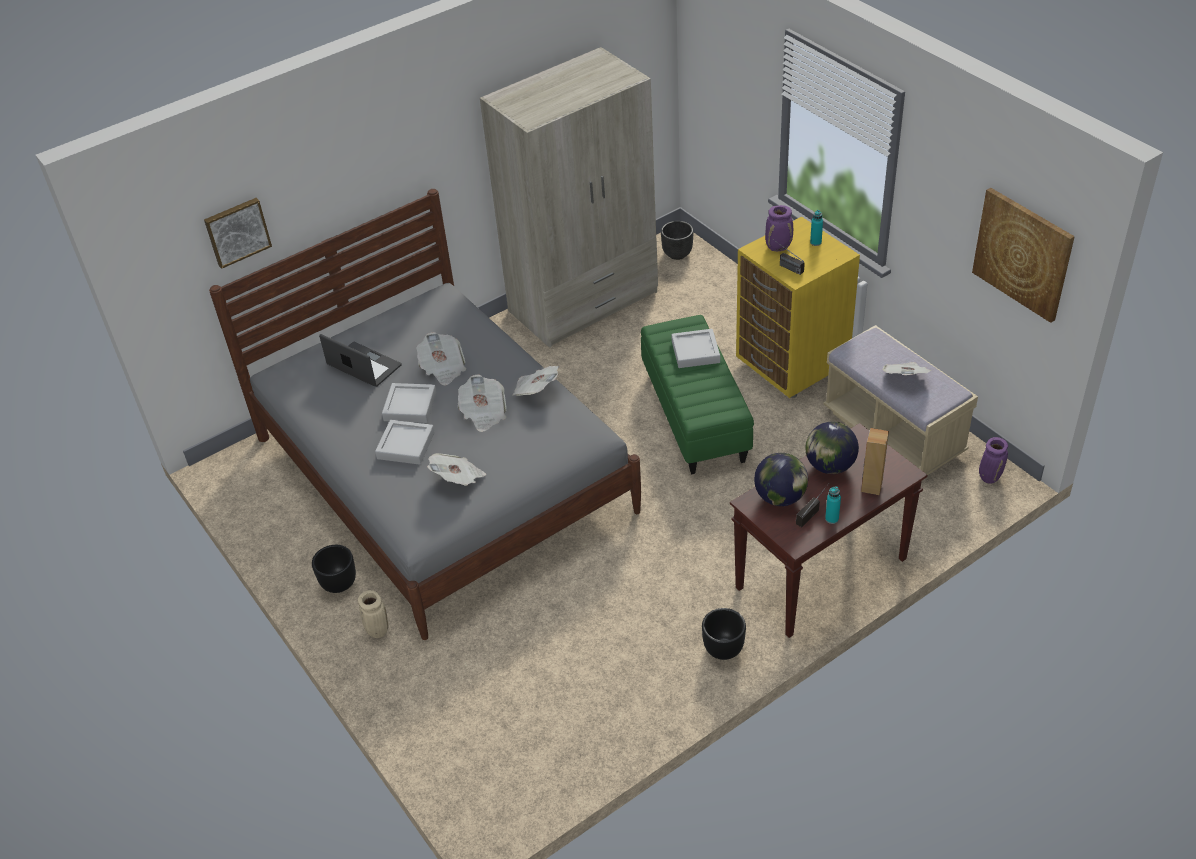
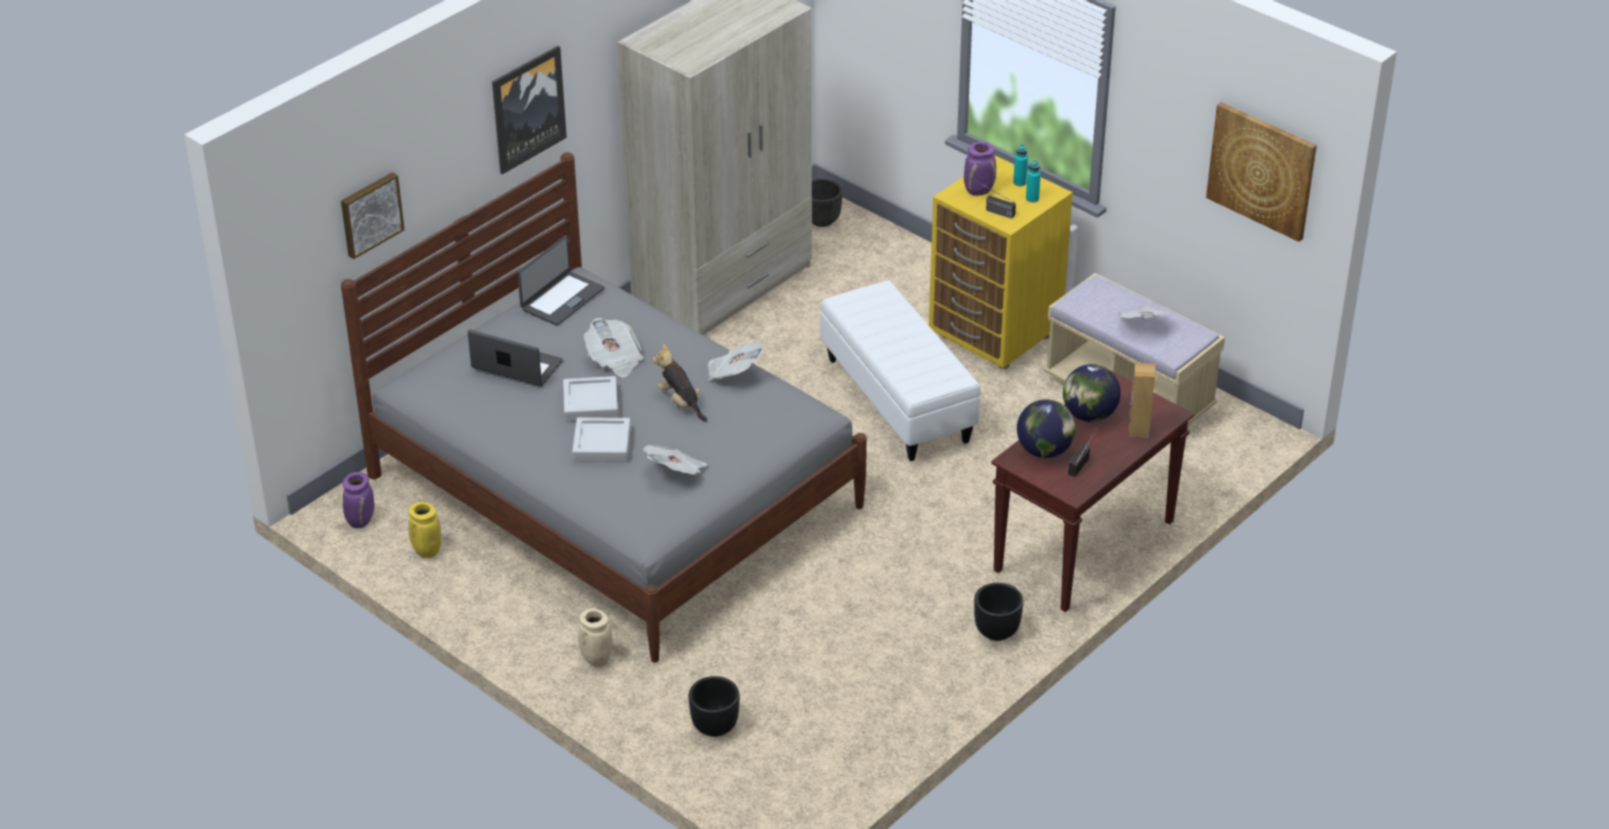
camera: 15 degrees left, 5 degrees down
black planter [312,545,356,593] -> black planter moved to [689,676,740,737]
newspaper [457,374,507,432] -> plush toy [652,344,707,422]
green ottoman [641,315,754,474] -> white ottoman [820,280,981,461]
grey tray [672,329,720,368] -> none
turquoise bottle [825,486,841,524] -> turquoise bottle moved to [1026,160,1041,203]
purple vase [979,437,1008,483] -> purple vase moved to [343,472,374,528]
none -> yellow vase [408,502,441,558]
none -> picture [492,46,567,174]
none -> laptop [517,235,604,326]

